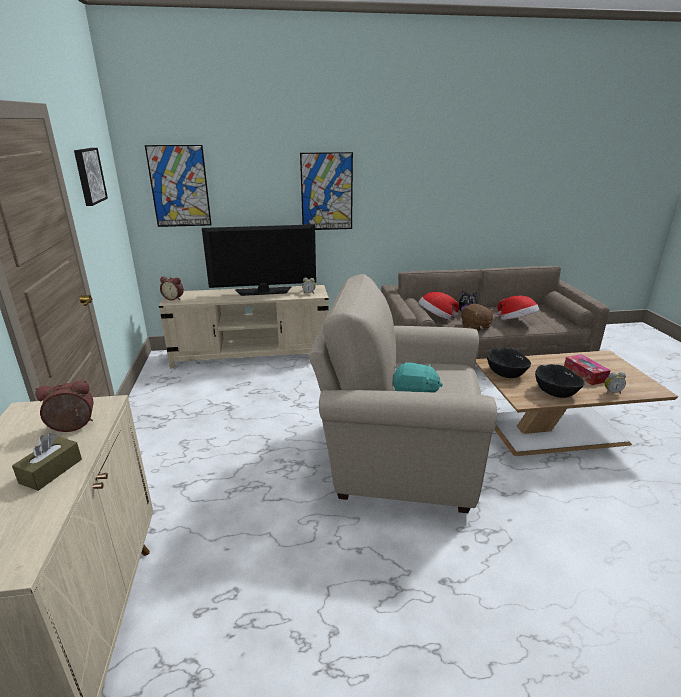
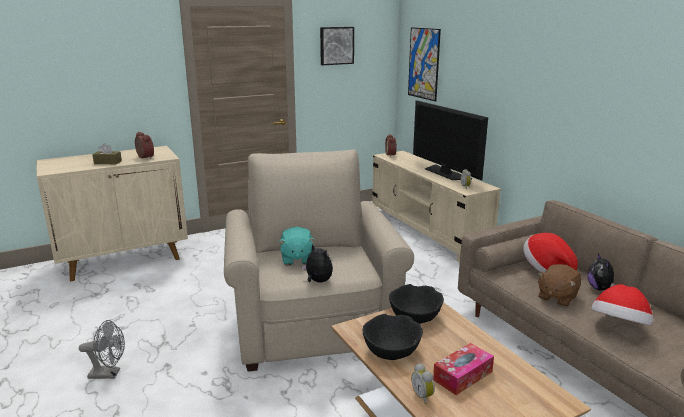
camera: 70 degrees right, 5 degrees down
picture [300,152,353,230] -> none
none -> grey fan [79,320,125,379]
none -> plush toy [302,244,333,283]

